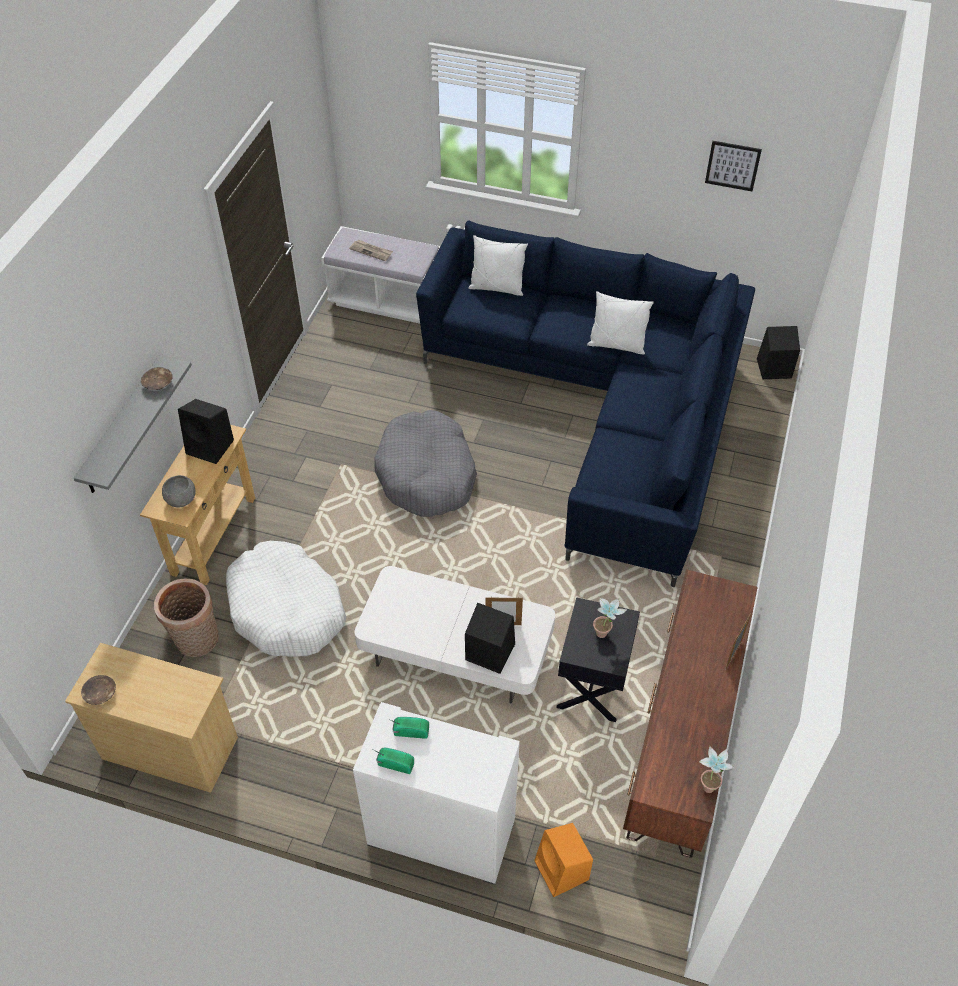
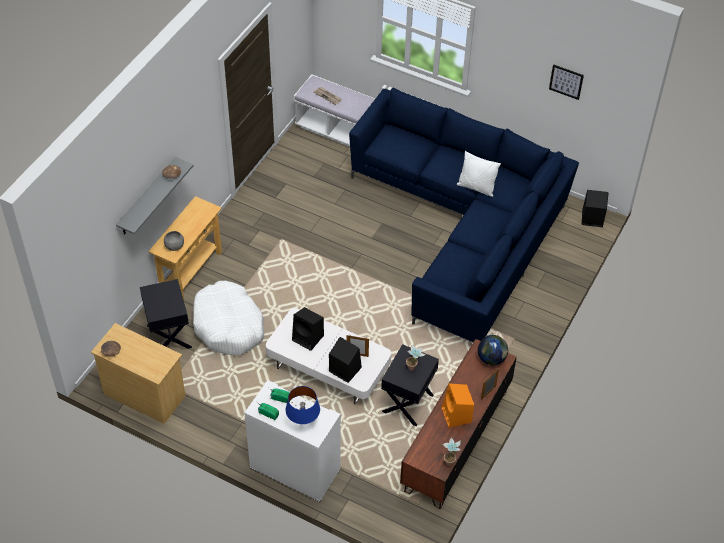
camera: 10 degrees right, 0 degrees up
basket [154,579,219,657] -> black side table [140,279,192,349]
black speaker [178,399,234,464] -> black speaker moved to [292,307,324,351]
grey dog bed [374,410,477,517] -> none
white pillow [468,235,528,296] -> none
orange speaker [534,823,593,897] -> orange speaker moved to [441,384,474,428]
none -> blue table lamp [286,386,320,424]
none -> globe [478,335,508,365]

